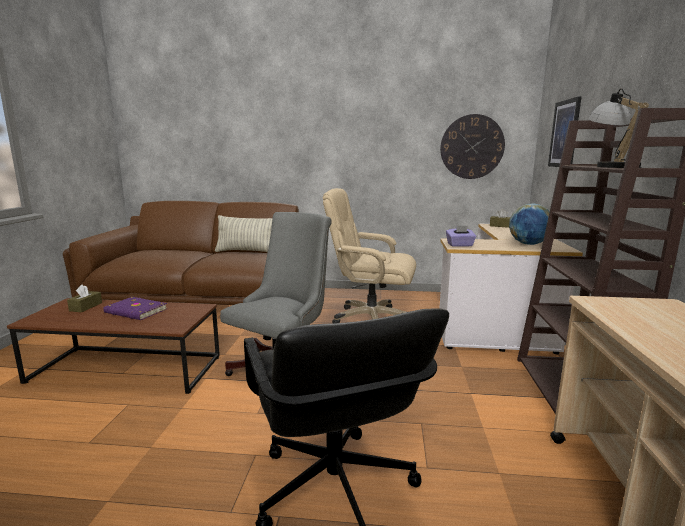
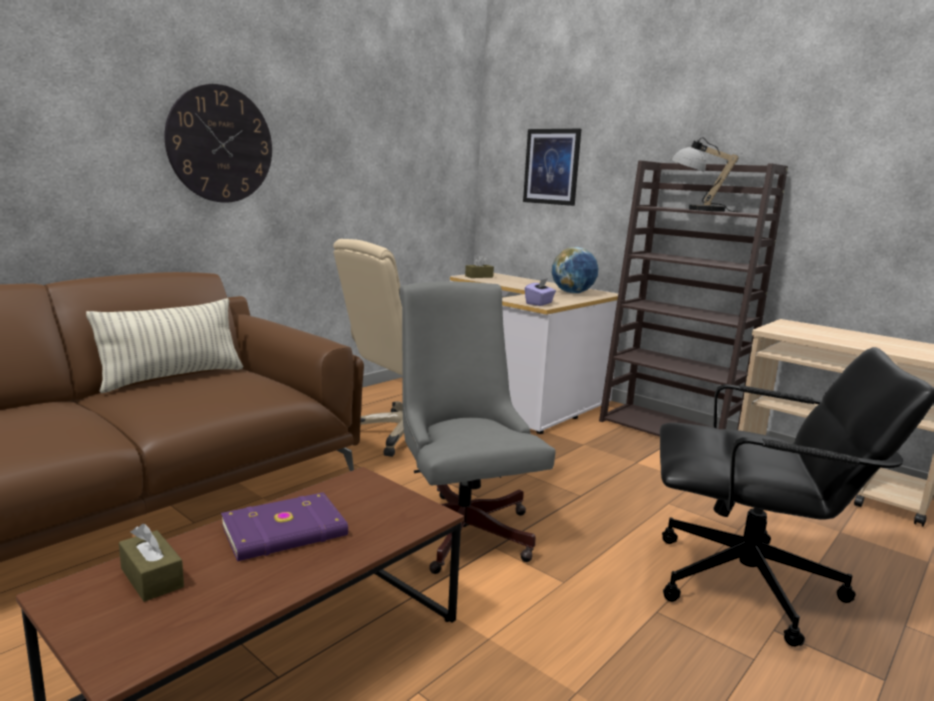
camera: 55 degrees left, 0 degrees up
wall clock [440,114,505,179] -> wall clock moved to [164,84,272,203]

